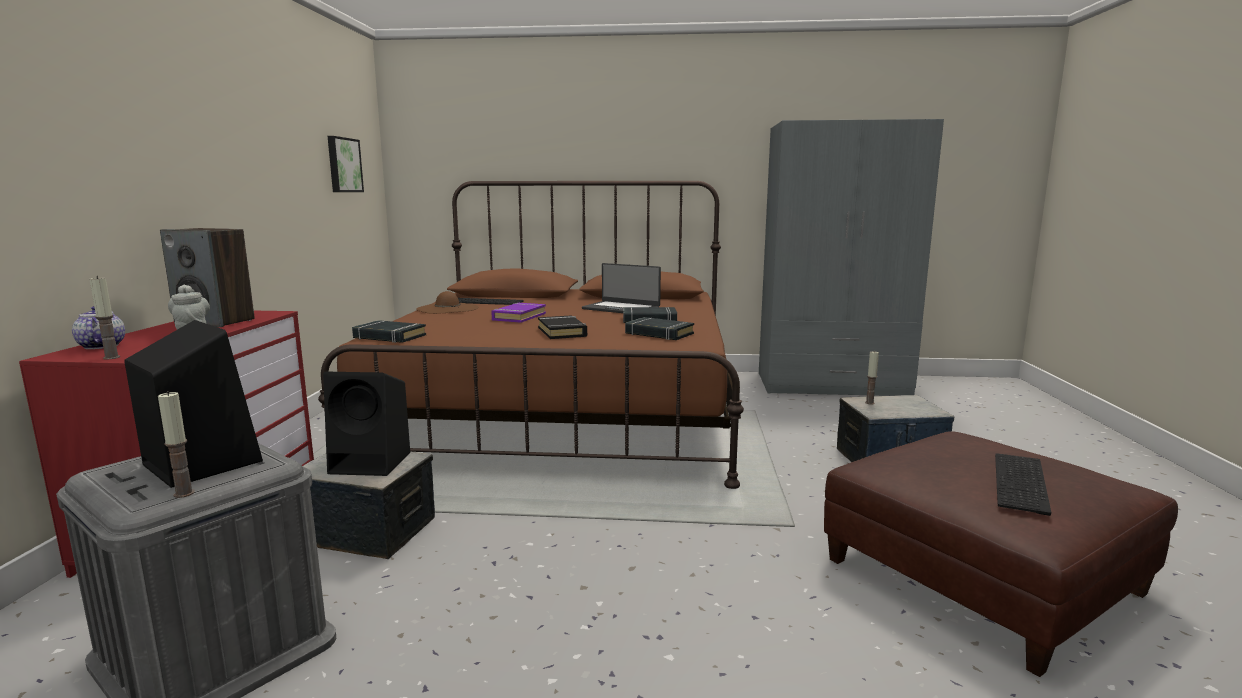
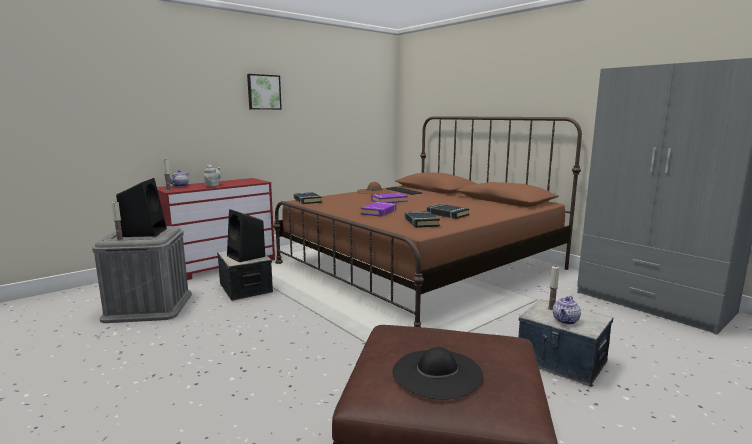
camera: 45 degrees right, 0 degrees up
speaker [160,228,255,327] -> none
picture [328,136,364,192] -> picture moved to [247,74,282,110]
black book [538,315,587,339] -> purple book [361,202,396,217]
laptop [582,263,661,313] -> none
keyboard [995,453,1051,516] -> black hat [392,347,484,400]
none -> teapot [553,296,581,325]

